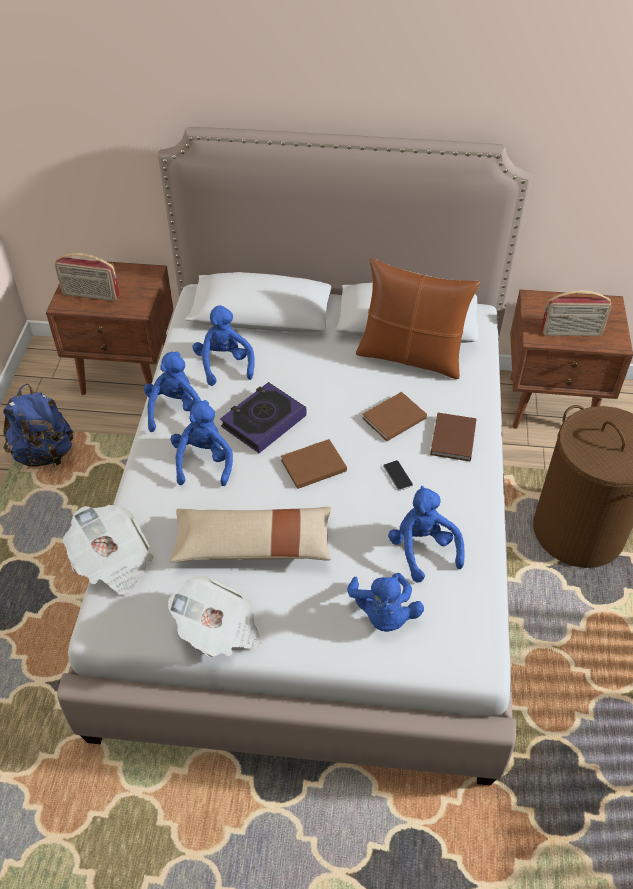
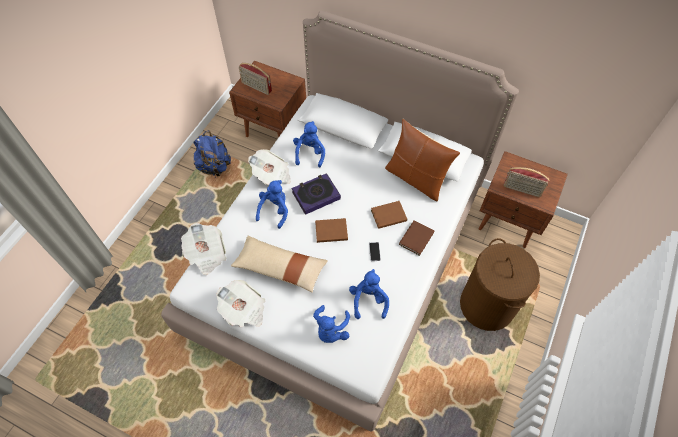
camera: 20 degrees right, 10 degrees up
blue plush toy [144,352,201,432] -> newspaper [248,149,291,185]

